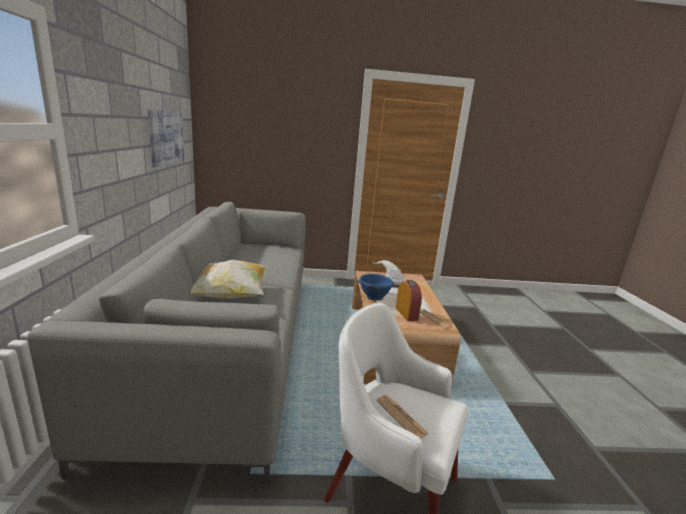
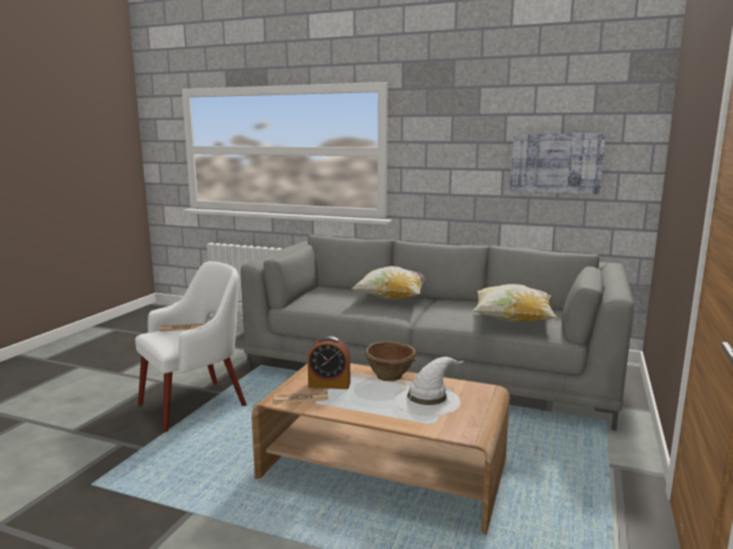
camera: 115 degrees right, 5 degrees down
blue bowl [358,274,394,300] -> brown bowl [365,341,416,381]
none -> pillow [473,284,557,323]

